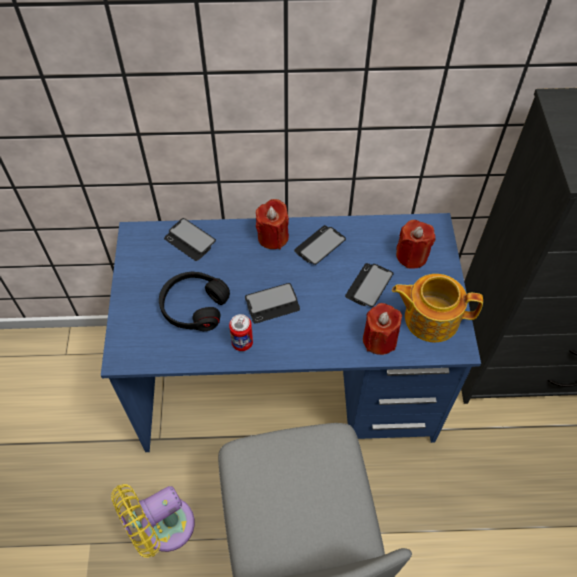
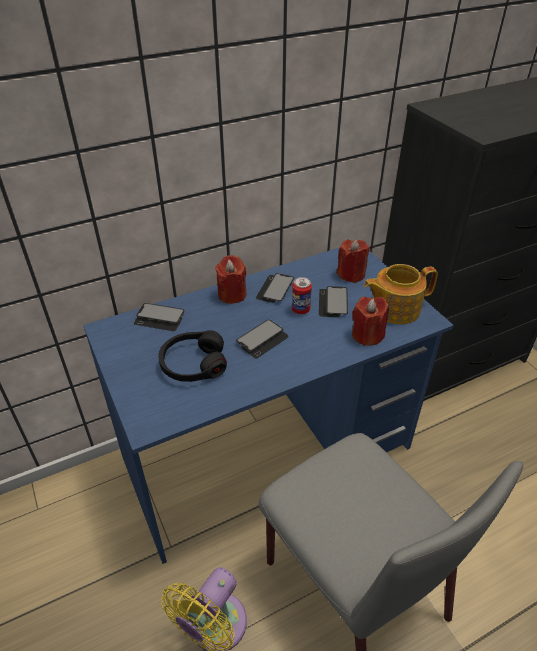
camera: 25 degrees left, 15 degrees down
can [229,314,253,351] -> can moved to [292,277,312,314]

